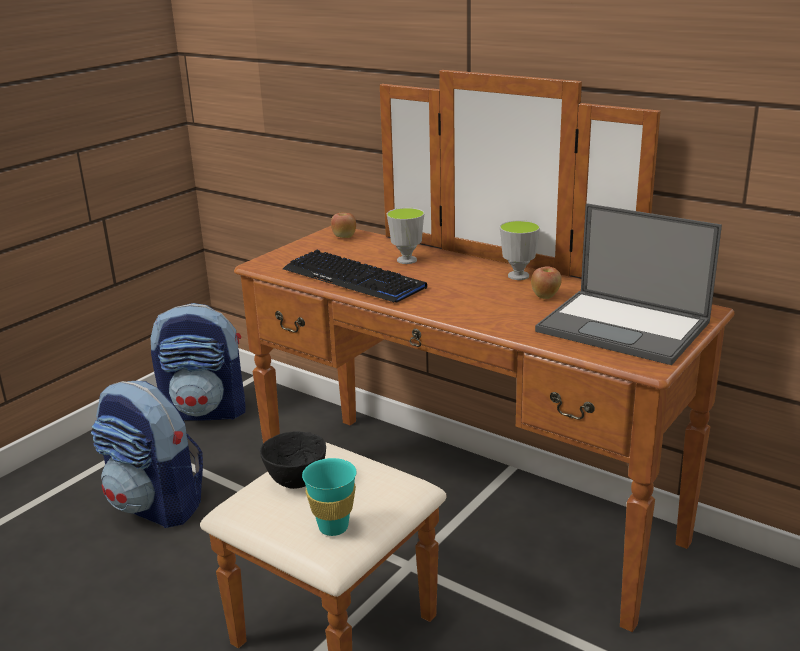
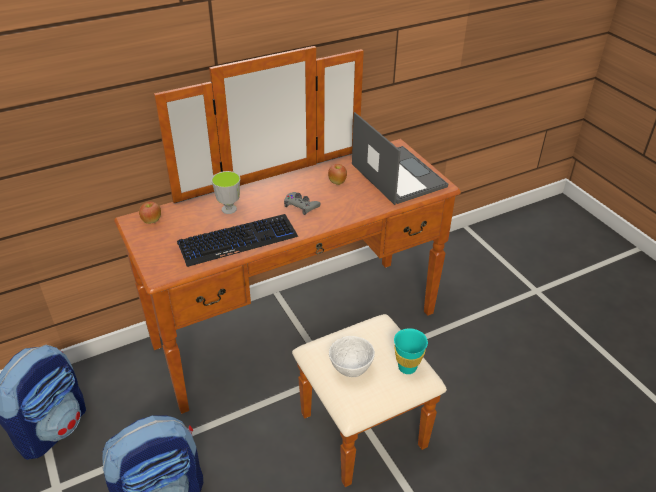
camera: 65 degrees left, 15 degrees up
black bowl [260,431,326,489] -> white bowl [329,336,375,377]
cup [500,220,540,280] -> none
laptop [535,203,722,365] -> laptop turned 90 degrees counterclockwise [352,112,448,205]
none -> grey game controller [284,192,320,215]

